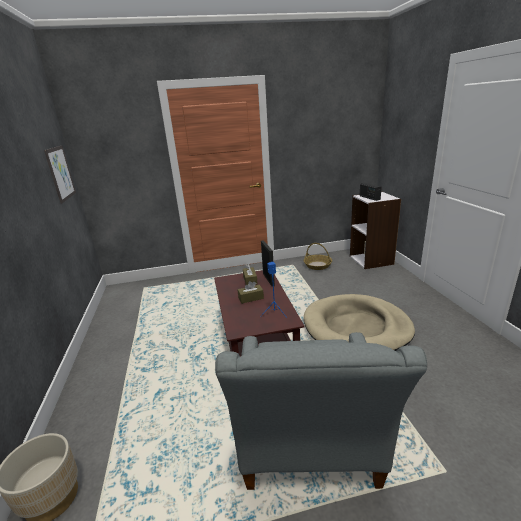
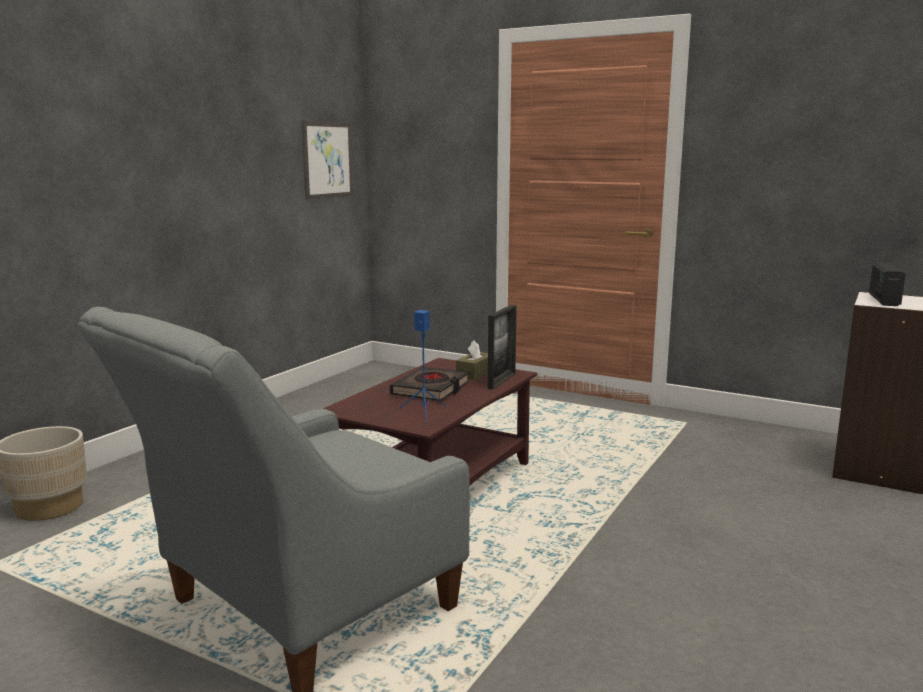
camera: 40 degrees right, 10 degrees down
brown tissue box [238,281,264,304] -> black book [390,367,469,401]
basket [304,243,332,270] -> none
beige dog bed [304,294,415,351] -> none

